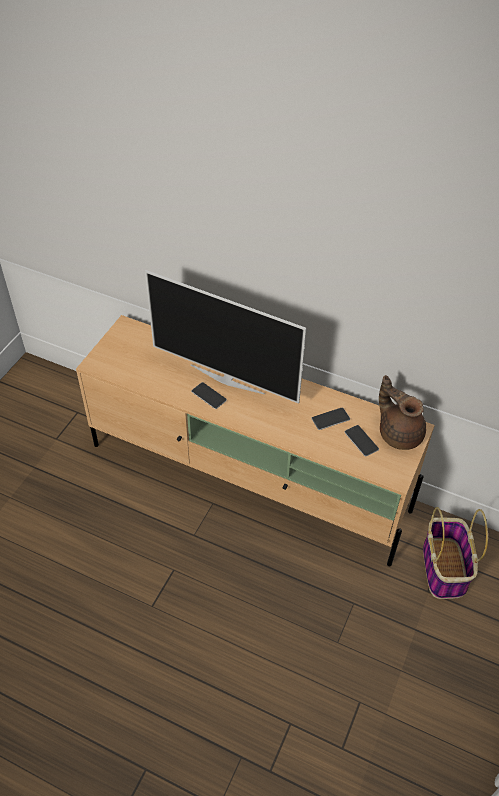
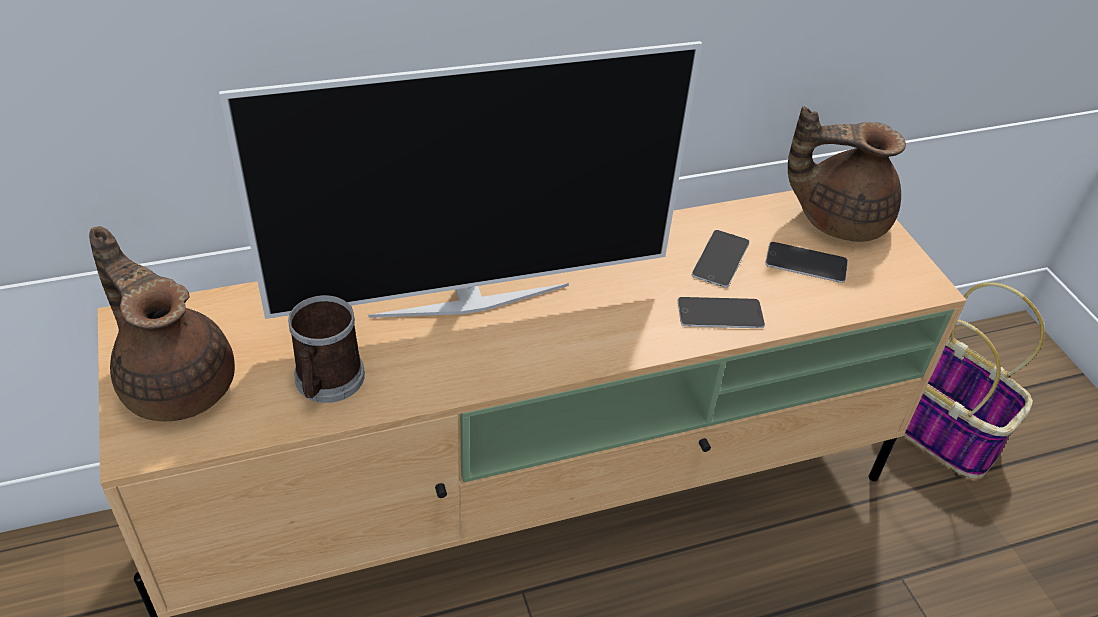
camera: 45 degrees left, 5 degrees down
phone [191,382,227,409] -> phone moved to [677,297,765,328]
none -> brown teapot [89,226,235,421]
none -> mug [288,295,365,403]

